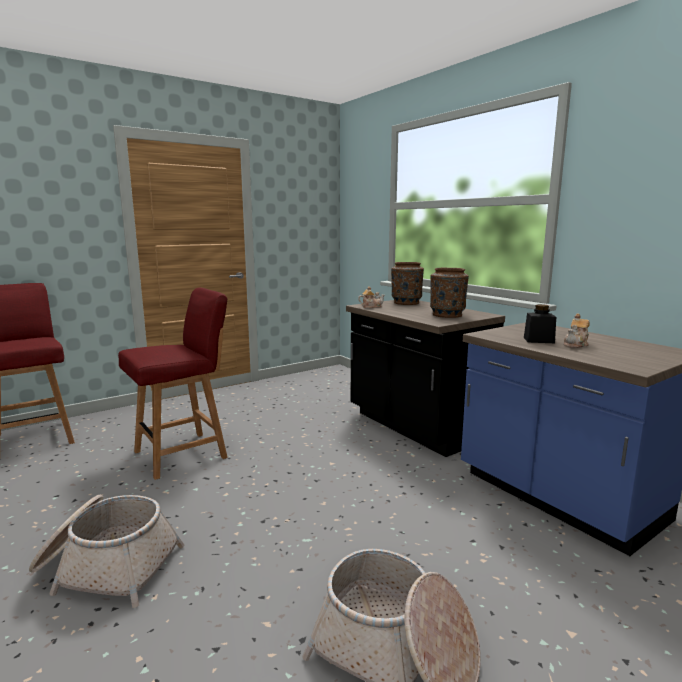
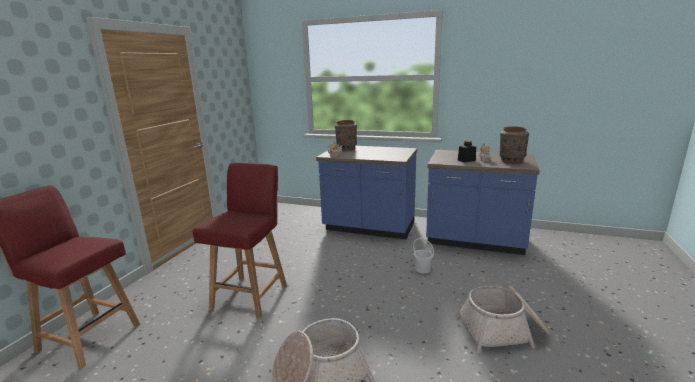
camera: 35 degrees left, 5 degrees up
black counter [346,300,505,457] -> blue counter [316,146,417,239]
brown vase [430,268,469,318] -> brown vase moved to [499,126,529,164]
none -> white bucket [413,238,434,274]

